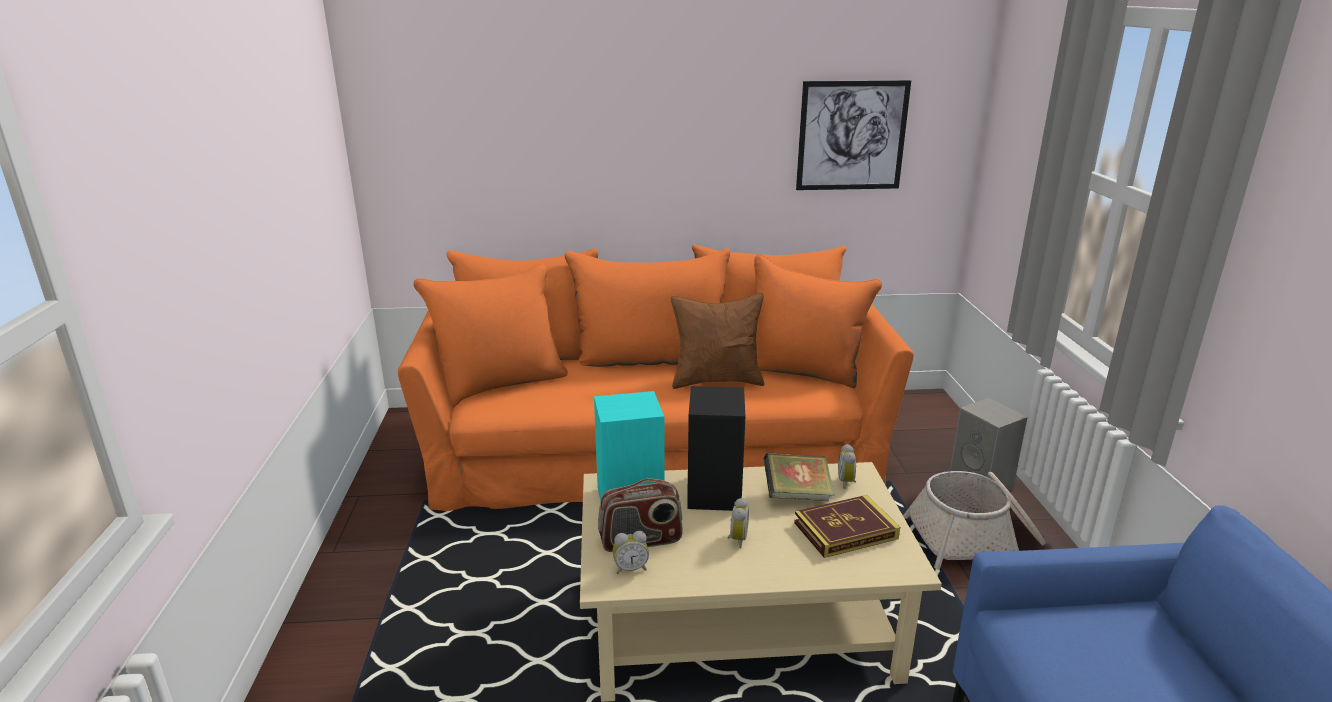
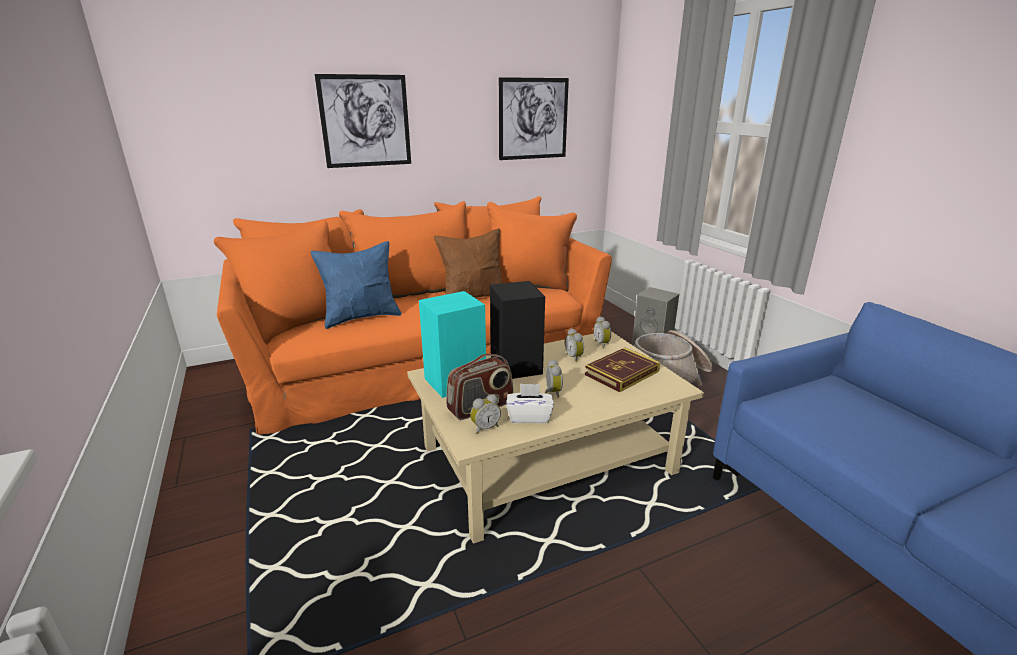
camera: 20 degrees left, 0 degrees up
book [764,453,835,501] -> alarm clock [565,328,584,362]
none -> blue pillow [311,241,402,329]
none -> picture [315,74,411,168]
none -> white tissue box [506,383,554,423]

